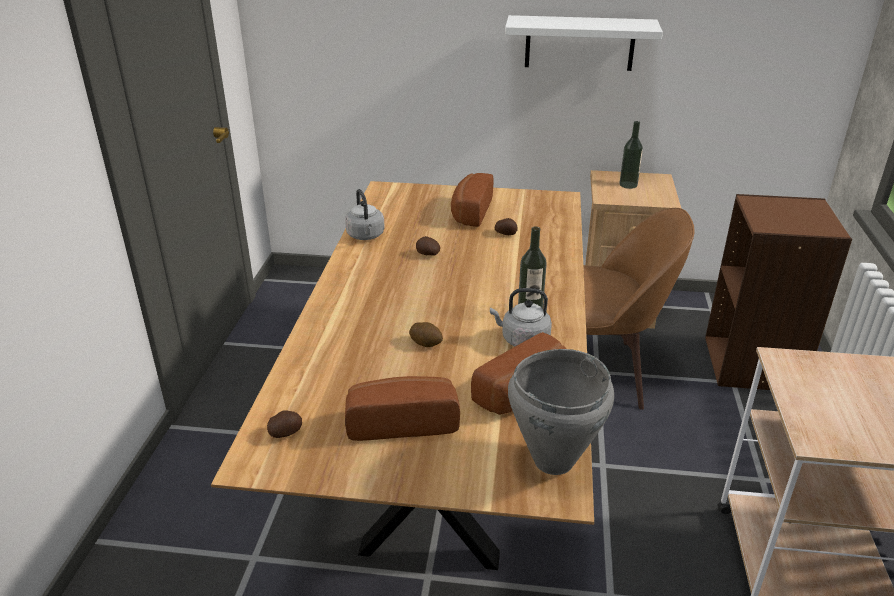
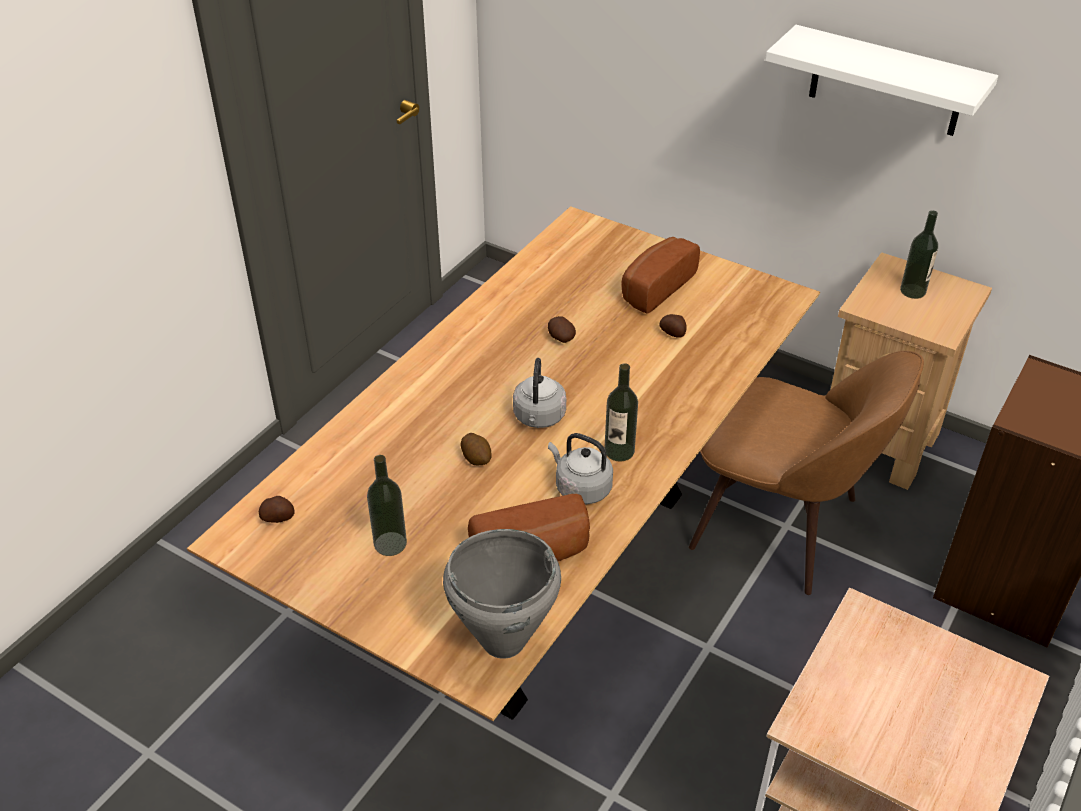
camera: 25 degrees right, 10 degrees up
grey kettle [345,189,385,240] -> grey kettle moved to [513,358,566,428]
bread [345,376,460,441] -> bottle [367,455,407,556]

